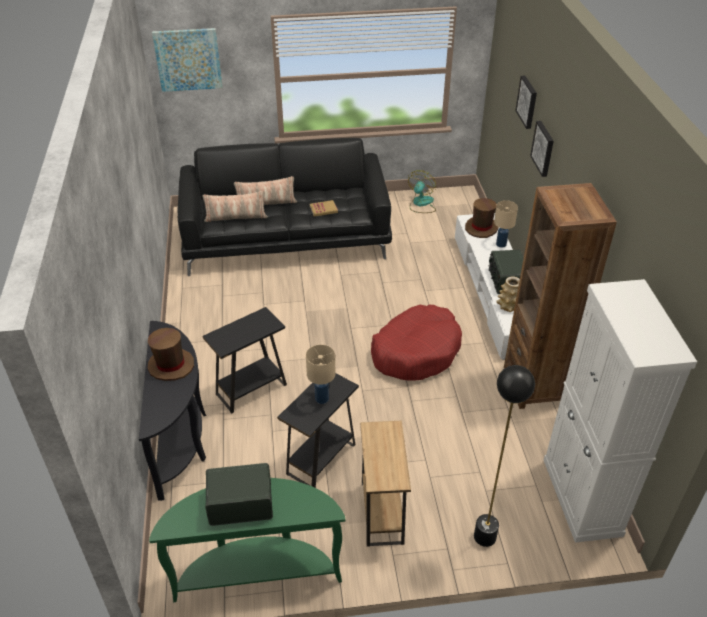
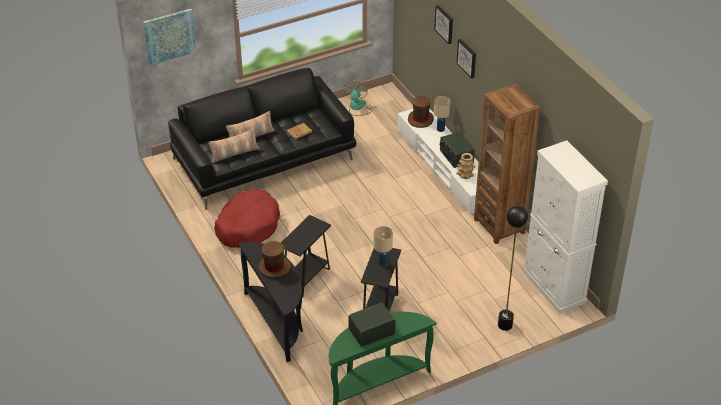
camera: 20 degrees left, 0 degrees up
brown side table [360,421,411,547] -> none
red dog bed [371,305,462,381] -> red dog bed moved to [214,189,280,248]

